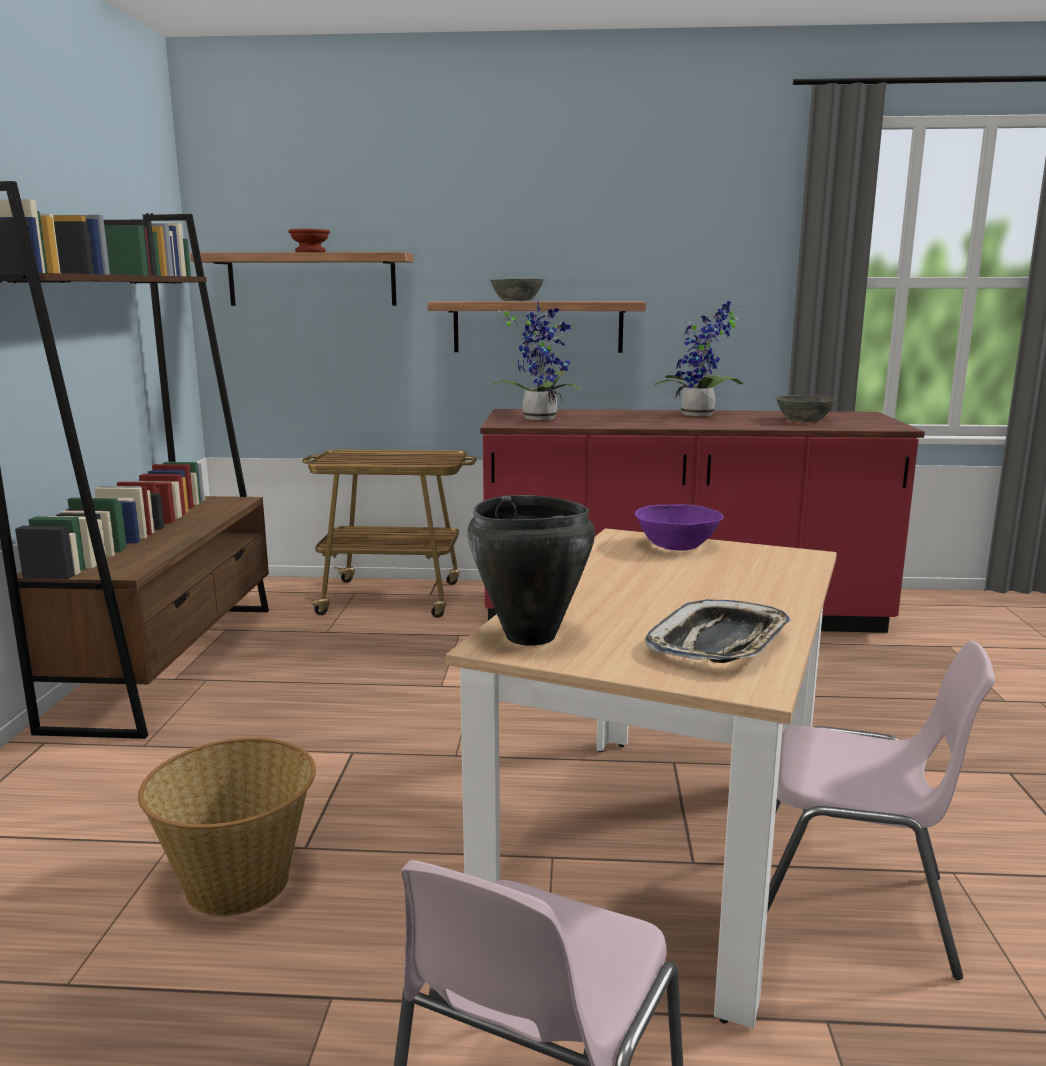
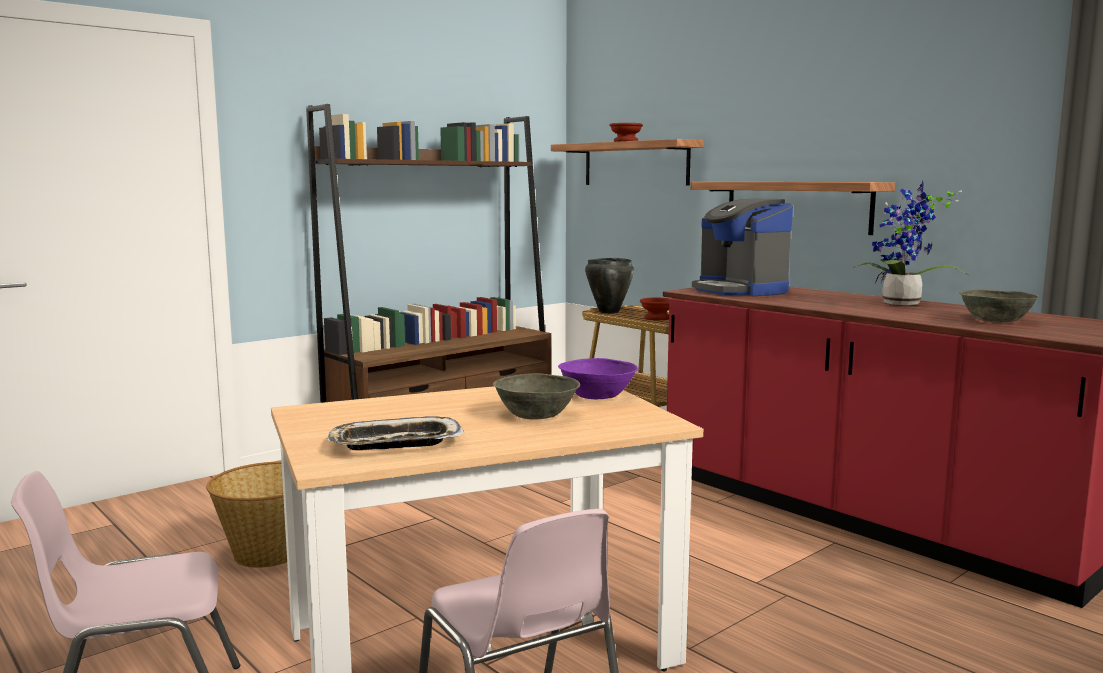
camera: 45 degrees right, 5 degrees down
black cooking pot [468,495,595,646] -> black cooking pot moved to [585,258,634,314]
potted plant [490,301,583,420] -> coffee machine [692,199,793,296]
grey bowl [491,279,544,301] -> grey bowl moved to [493,373,580,420]
none -> brown bowl [640,298,670,320]

